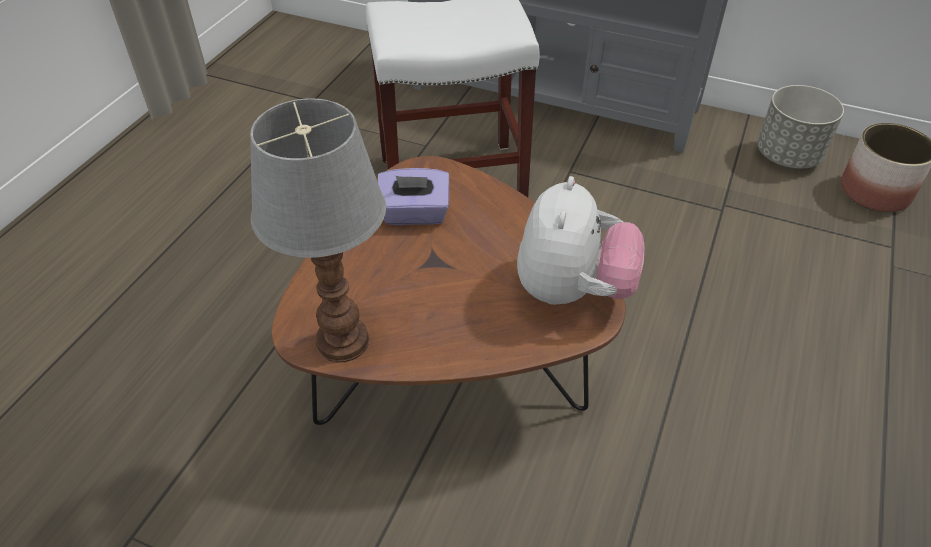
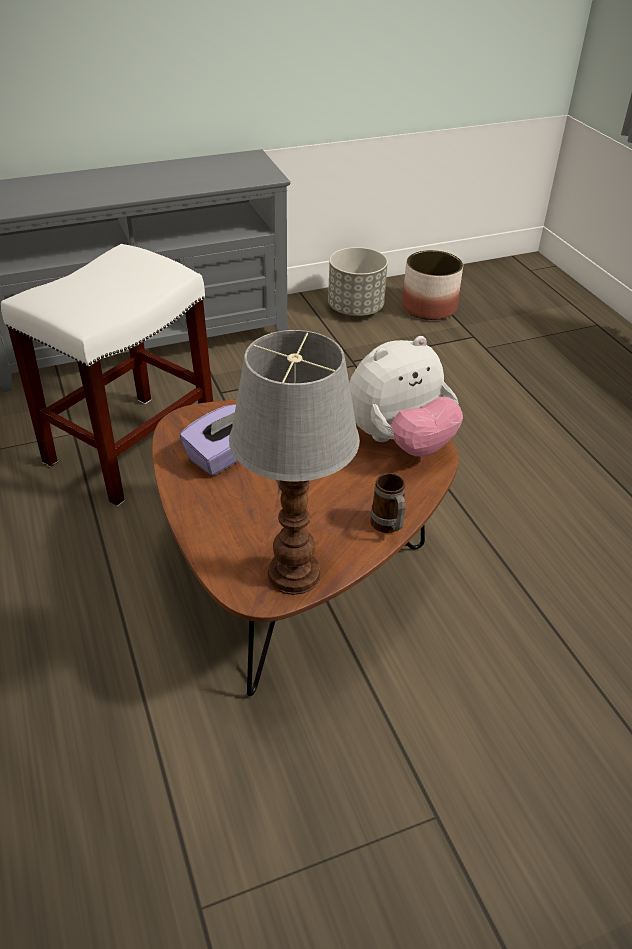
camera: 45 degrees left, 5 degrees down
plush toy [517,176,644,305] -> plush toy turned 90 degrees clockwise [349,336,463,457]
none -> mug [370,473,406,533]

